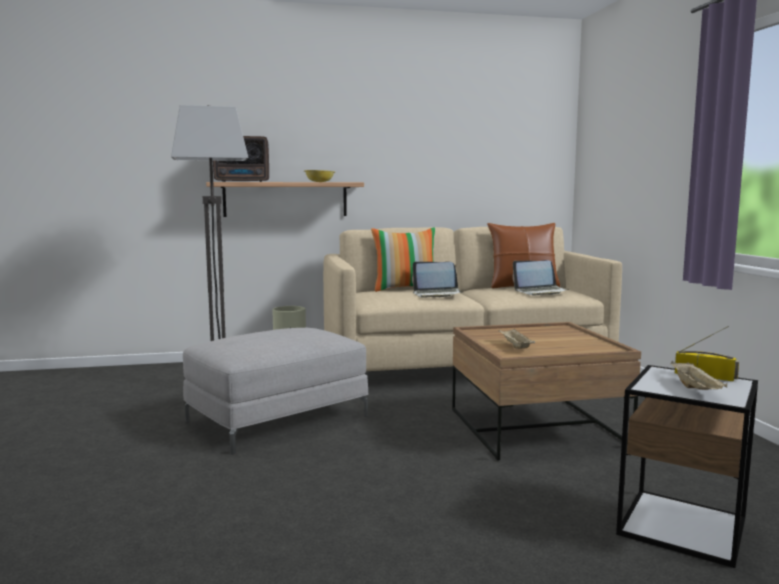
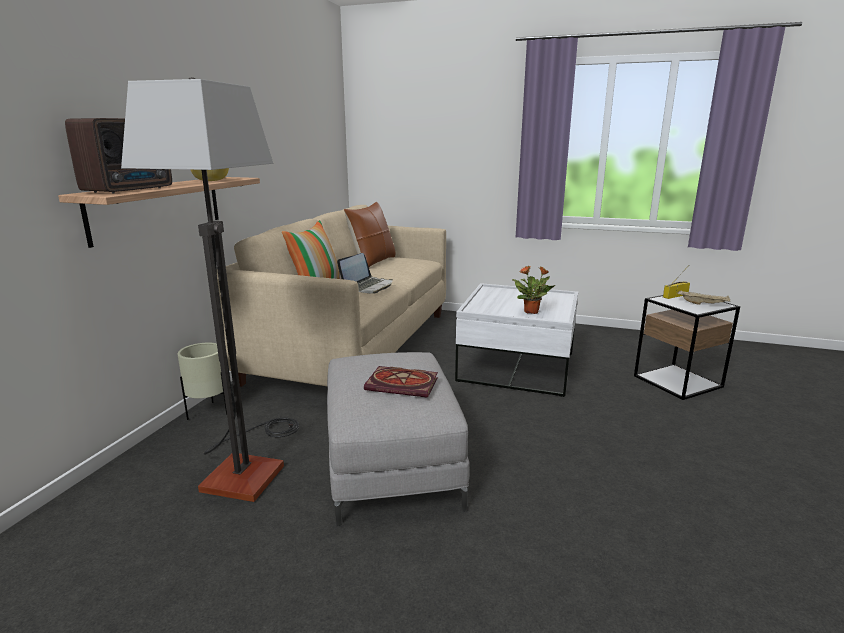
camera: 60 degrees left, 10 degrees up
brown coffee table [452,322,641,461] -> white coffee table [455,283,578,397]
beige tray [499,329,535,349] -> potted plant [512,265,556,314]
laptop [512,260,569,295] -> none
none -> book [364,366,438,398]

